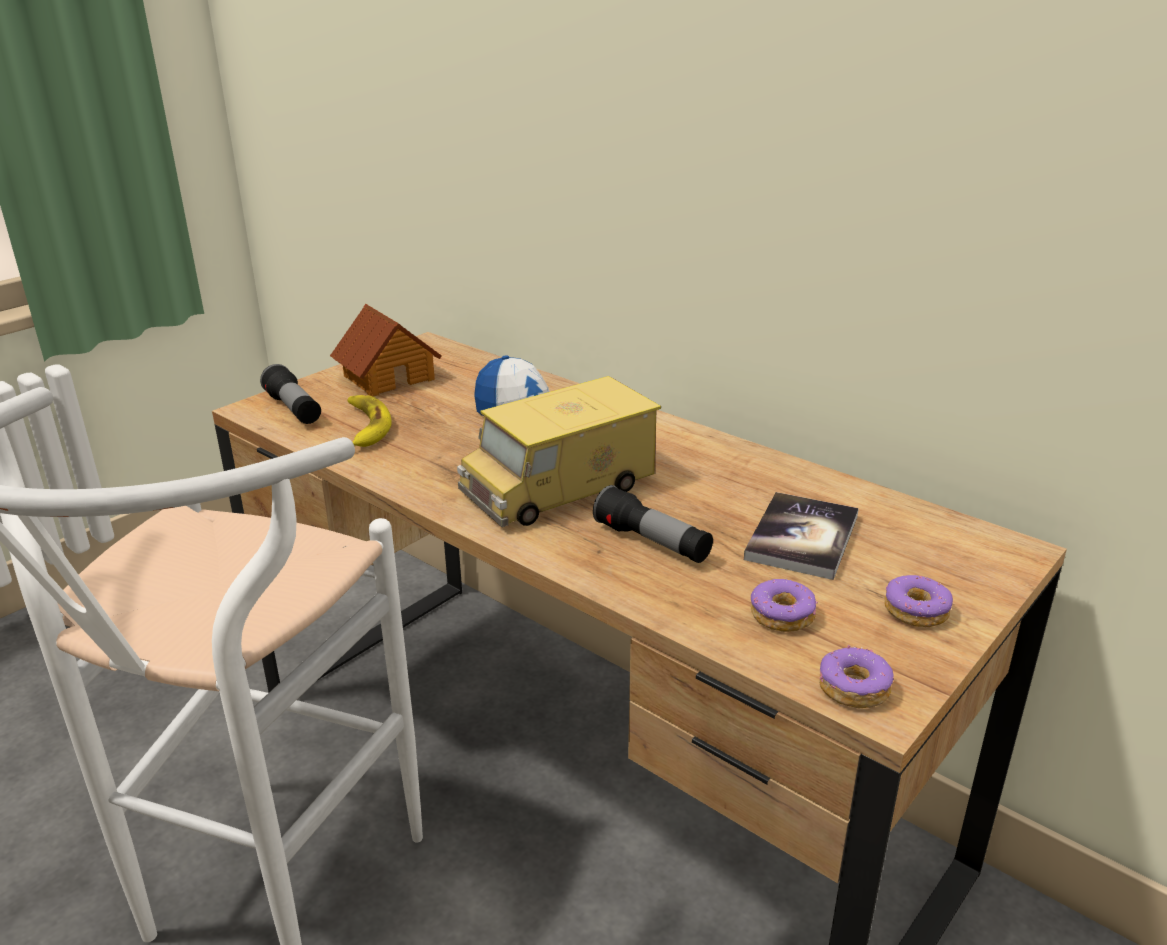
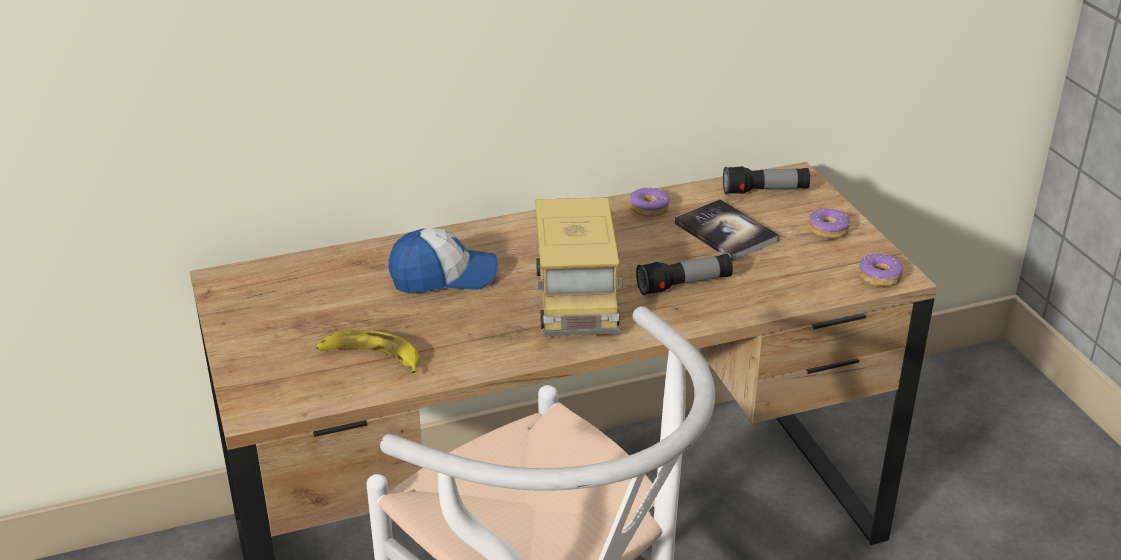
camera: 60 degrees left, 5 degrees up
flashlight [260,364,321,424] -> flashlight moved to [723,166,810,194]
toy house [330,304,442,397] -> none
donut [751,579,818,632] -> donut moved to [630,188,669,217]

